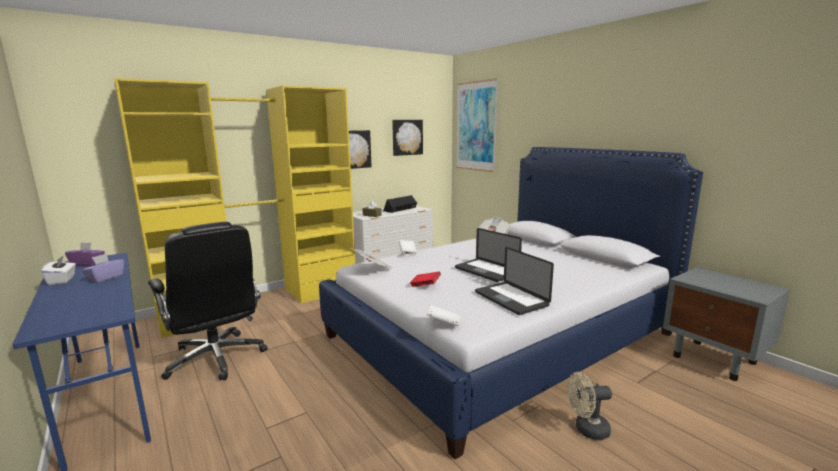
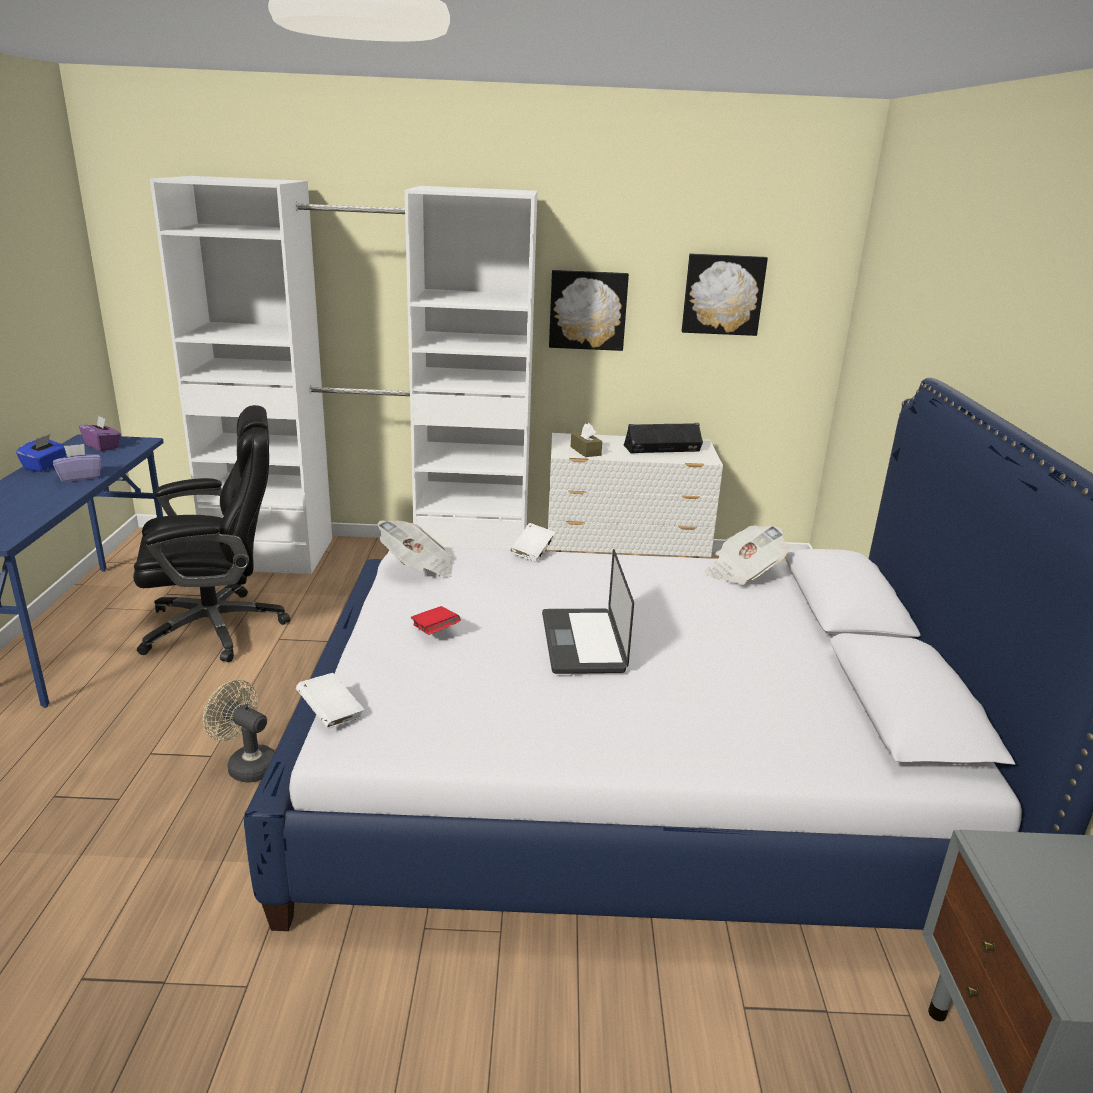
camera: 35 degrees right, 10 degrees up
white tissue box [41,256,76,285] -> blue tissue box [16,434,66,472]
yellow wardrobe [114,78,355,338] -> white wardrobe [150,176,538,574]
black office chair [148,222,268,381] -> black office chair turned 105 degrees counterclockwise [133,405,291,663]
picture [456,78,499,172] -> none
laptop [475,247,554,315] -> none
beige fan [568,372,612,440] -> beige fan moved to [203,680,275,783]

